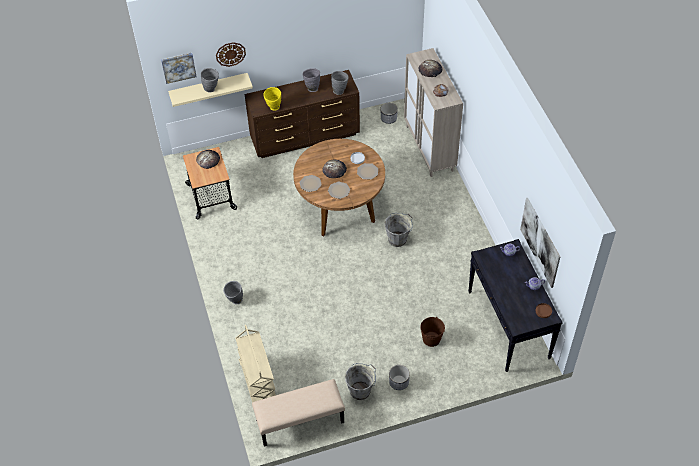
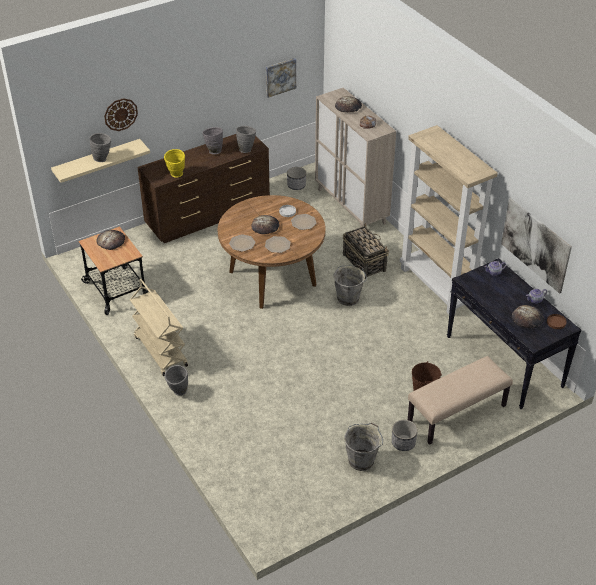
camera: 15 degrees left, 10 degrees down
picture [161,53,197,84] -> picture moved to [266,58,296,98]
beige cart [235,325,276,403] -> beige cart moved to [130,279,188,376]
beige bench [252,379,345,447] -> beige bench moved to [408,356,513,445]
none -> basket [343,223,389,279]
none -> beige bookcase [400,125,498,314]
none -> bread [512,305,544,328]

